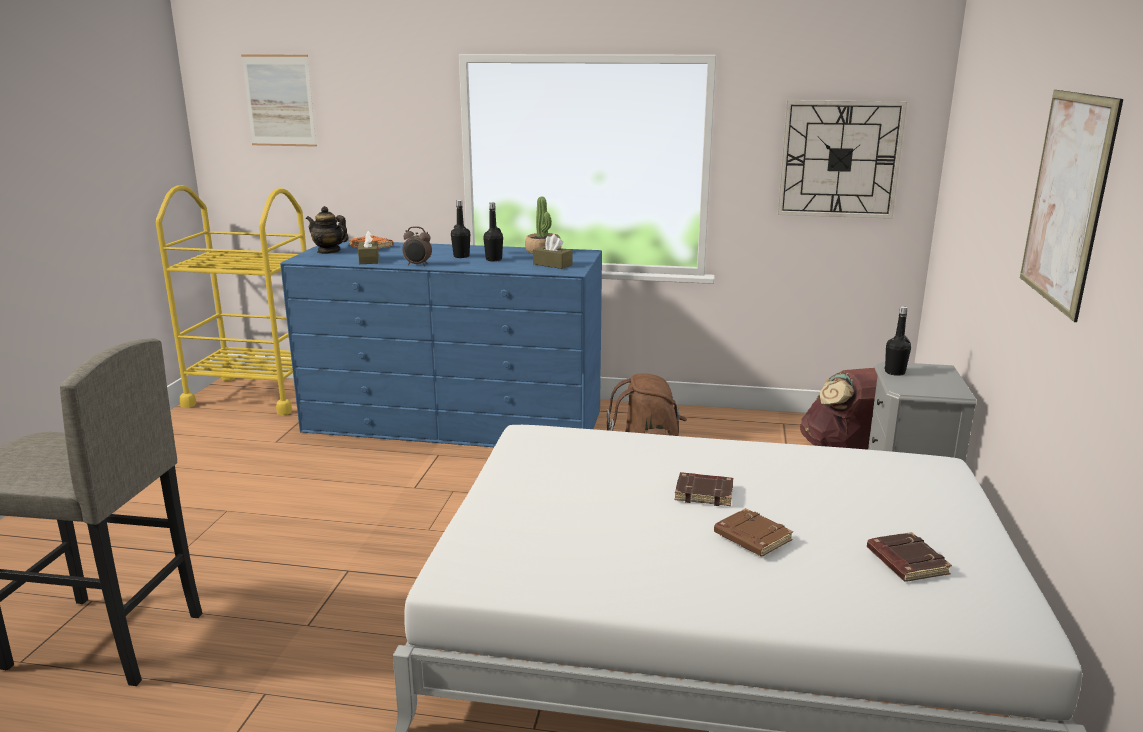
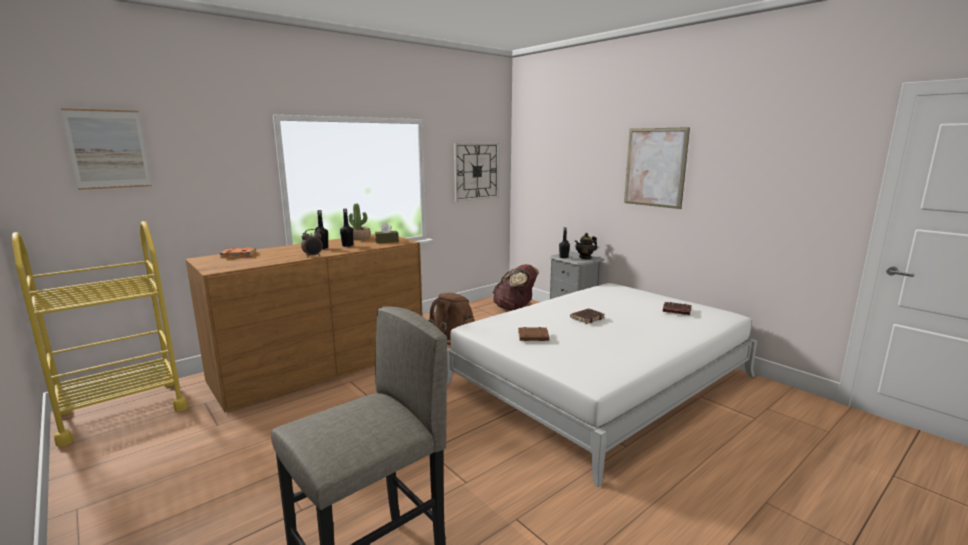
camera: 50 degrees left, 5 degrees down
blue dresser [280,240,602,447] -> brown dresser [185,234,422,412]
teapot [306,206,349,254] -> teapot moved to [575,233,597,259]
brown tissue box [358,231,379,264] -> none
brown book [714,508,793,556] -> brown book moved to [518,327,549,341]

